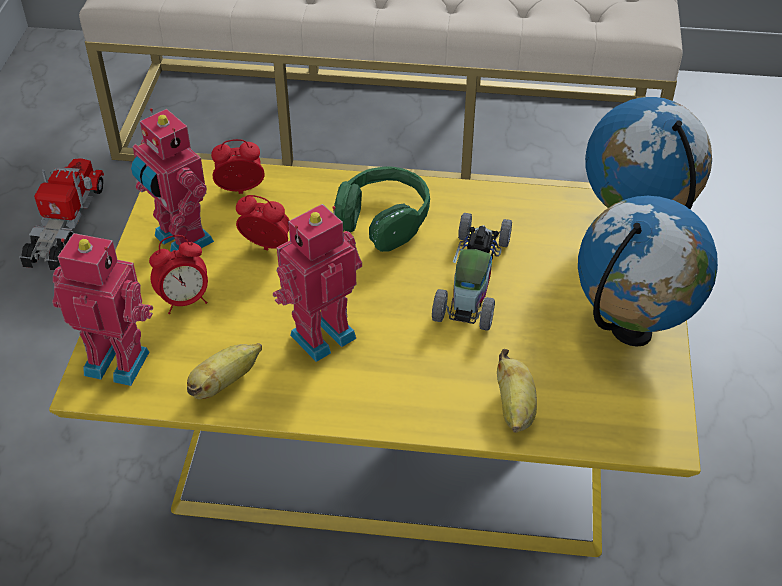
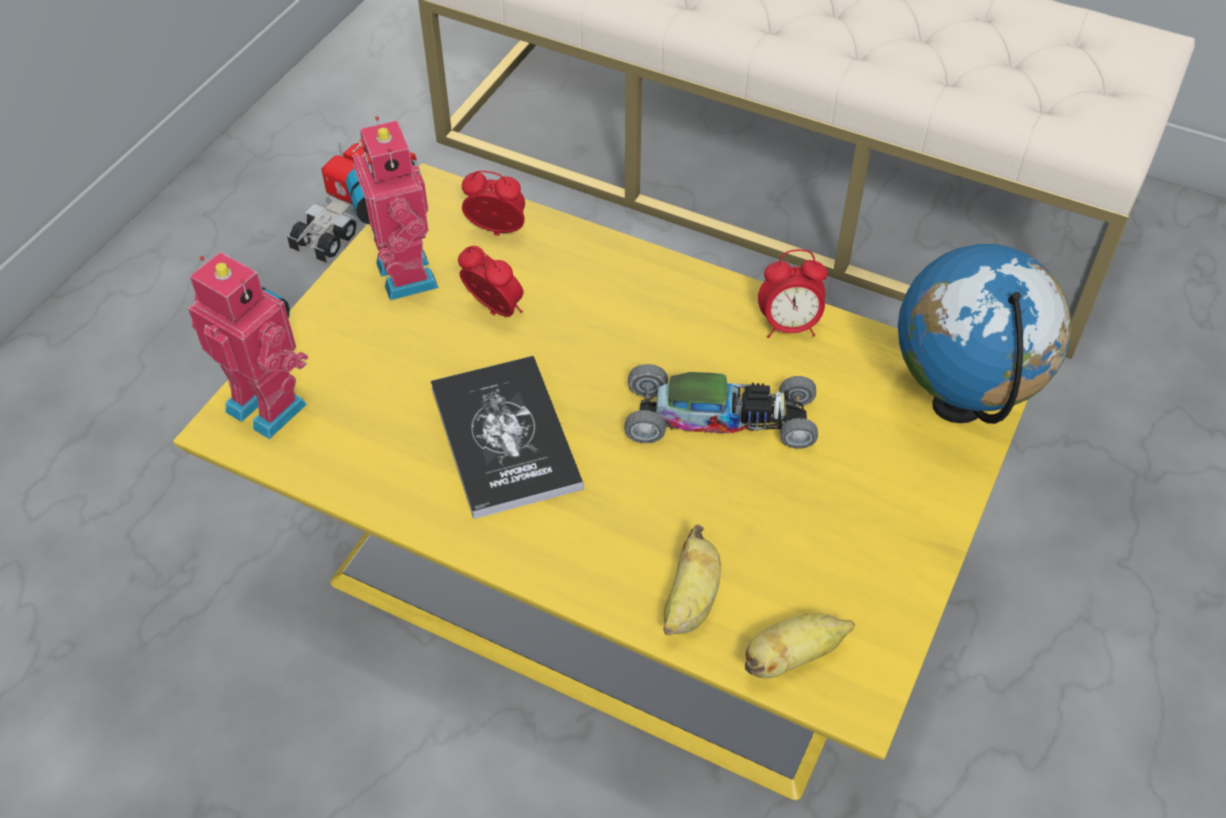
camera: 20 degrees right, 5 degrees up
alarm clock [149,235,208,314] -> alarm clock moved to [758,249,828,338]
banana [187,343,262,399] -> banana moved to [745,614,855,678]
toy robot [273,204,362,362] -> book [431,356,584,519]
green headphones [333,166,430,252] -> none
toy car [432,213,512,331] -> toy car turned 60 degrees clockwise [624,364,818,449]
globe [578,196,718,347] -> none

